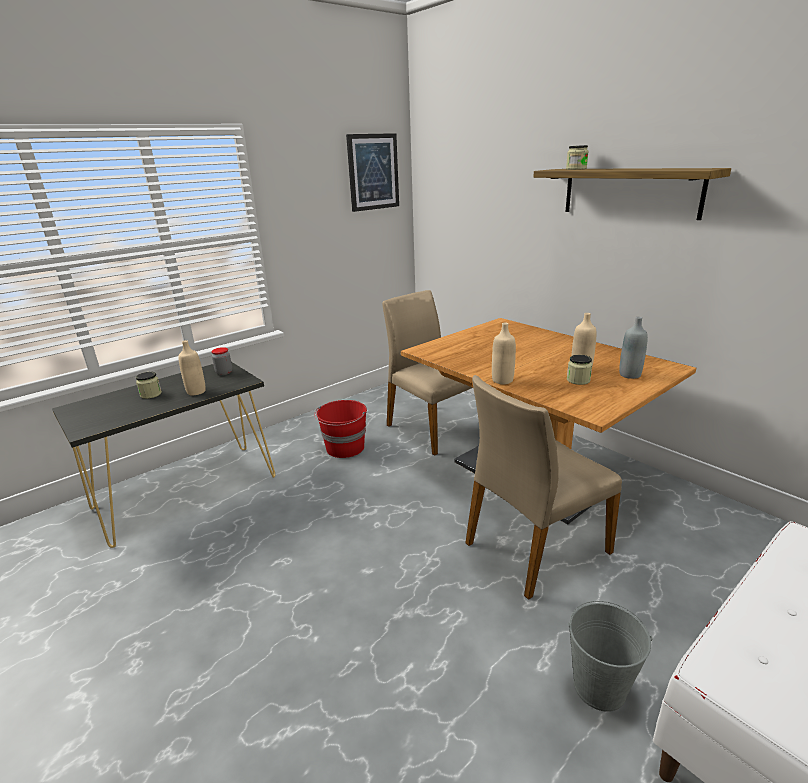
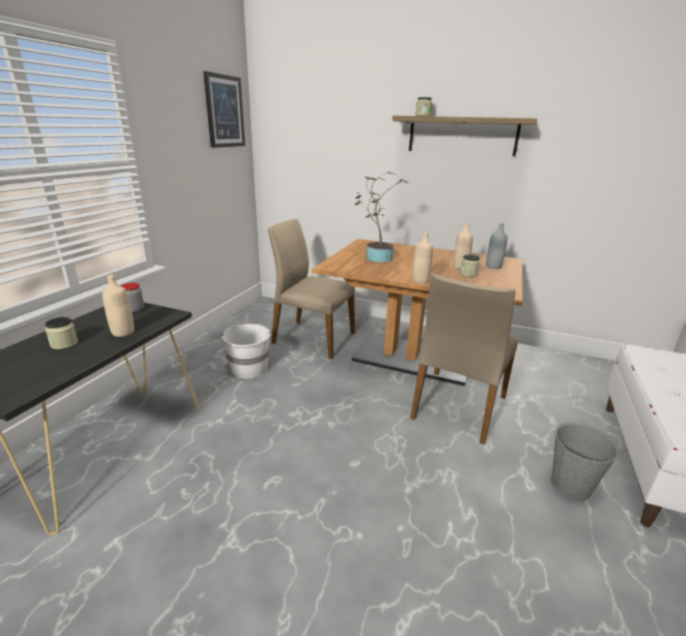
camera: 30 degrees left, 0 degrees up
red bucket [314,400,367,458] -> white bucket [220,324,271,379]
none -> potted plant [355,172,407,262]

